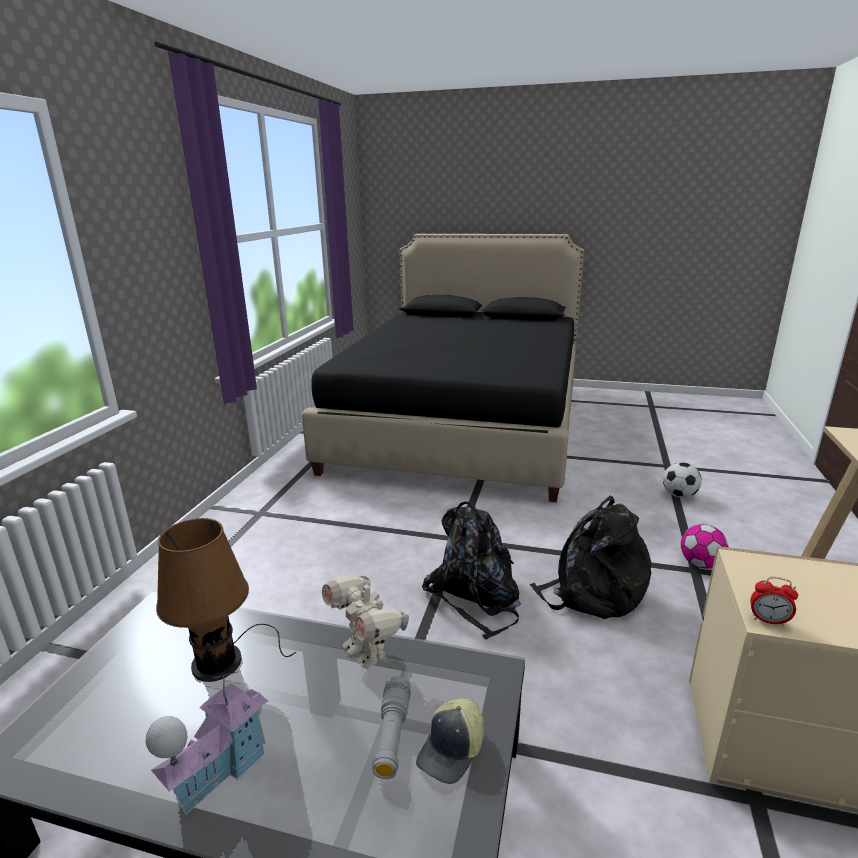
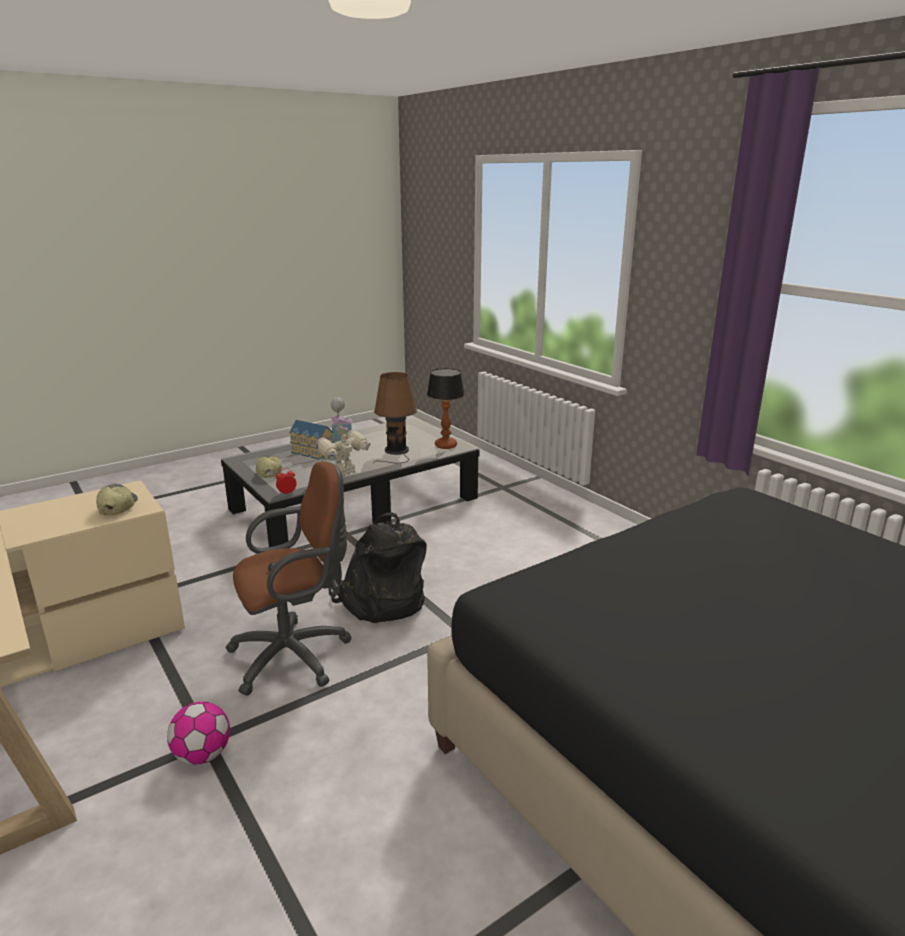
camera: 130 degrees right, 0 degrees up
toy robot [322,576,409,669] -> toy robot turned 45 degrees counterclockwise [315,430,371,477]
grey flashlight [372,676,411,779] -> none
black backpack [530,496,652,619] -> brown office chair [225,462,352,696]
football [663,462,702,498] -> none
alarm clock [750,577,798,626] -> alarm clock moved to [276,468,297,495]
none -> cap [96,484,138,515]
none -> toy house [289,420,334,460]
none -> table lamp [427,368,465,449]

